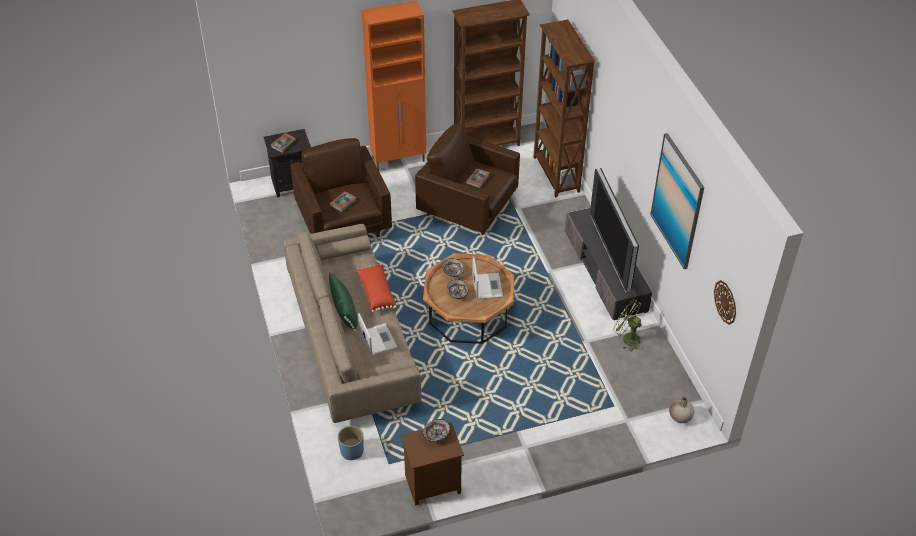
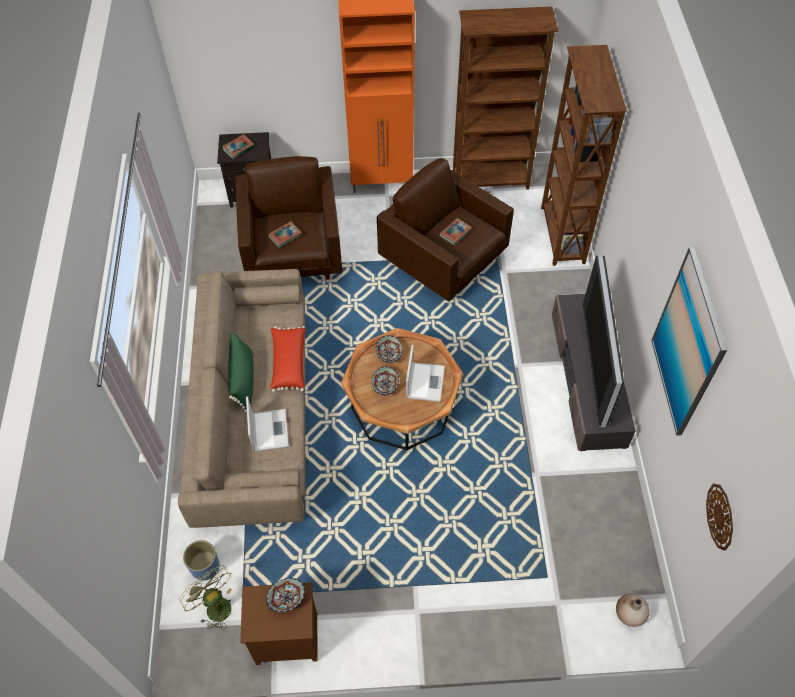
camera: 15 degrees right, 10 degrees up
green fan [613,299,642,351] -> green fan moved to [179,565,232,630]

